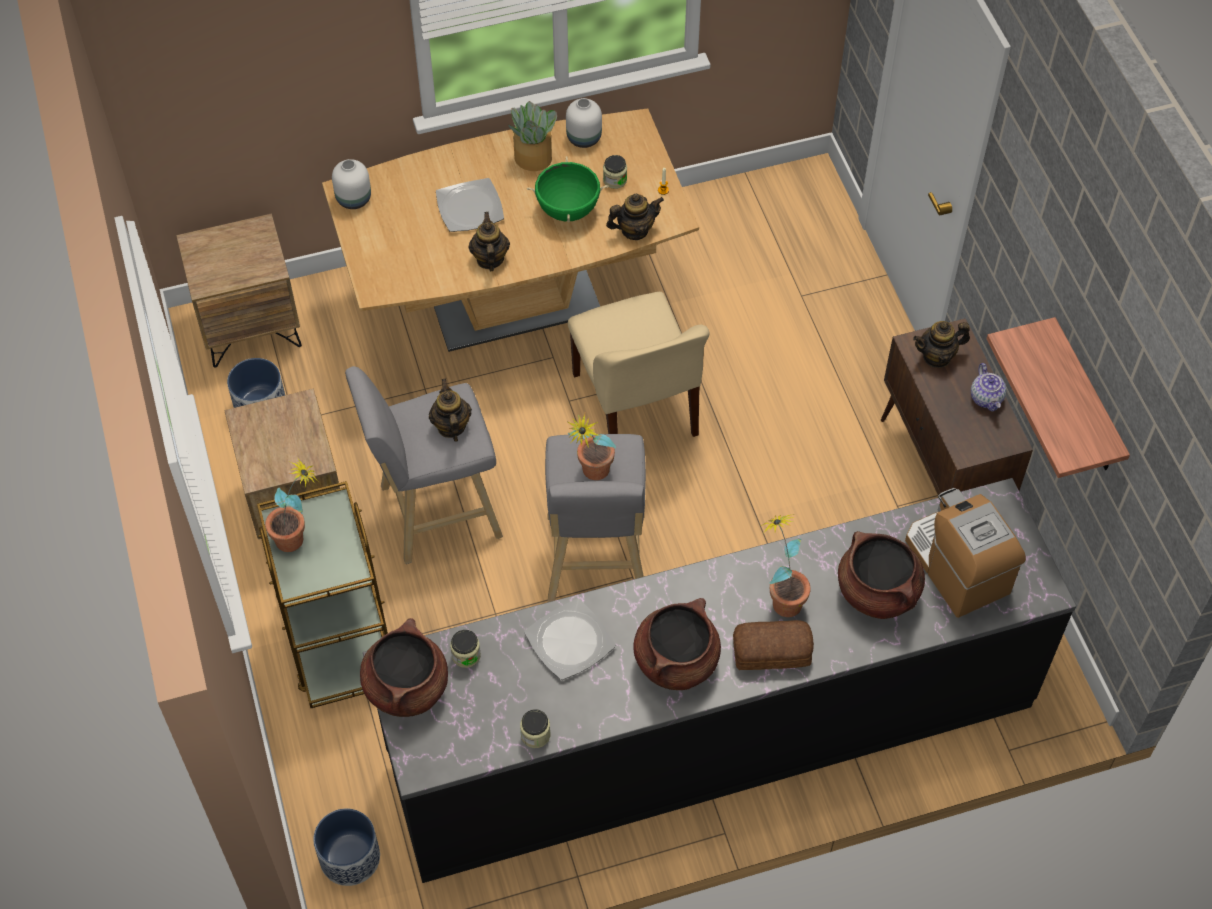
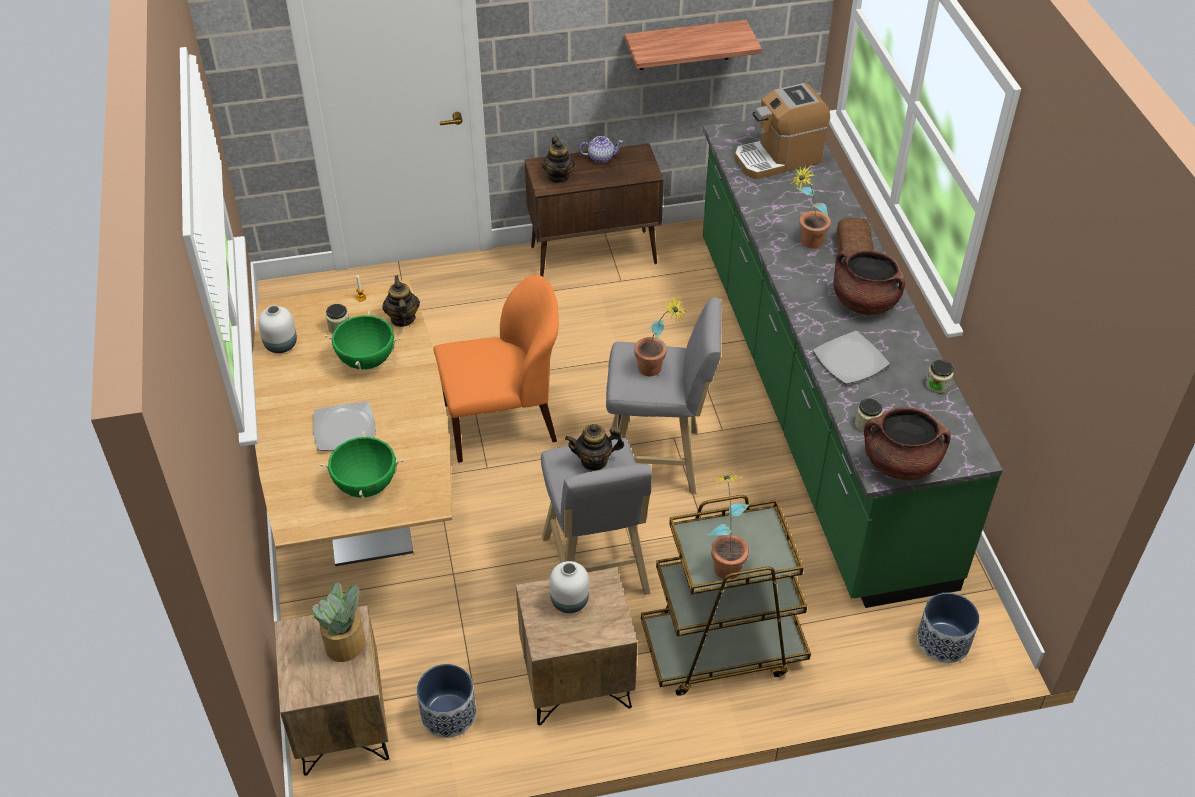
camera: 85 degrees left, 10 degrees down
white vase [332,159,371,209] -> white vase moved to [550,561,589,613]
black counter [363,478,1076,883] -> green counter [703,119,1003,608]
teapot [469,212,510,271] -> none
potted plant [508,101,557,171] -> potted plant moved to [312,582,366,662]
beige chair [568,292,710,437] -> orange chair [433,275,559,463]
brown cooking pot [838,531,925,619] -> none
none -> green cooking pot [320,431,404,499]

